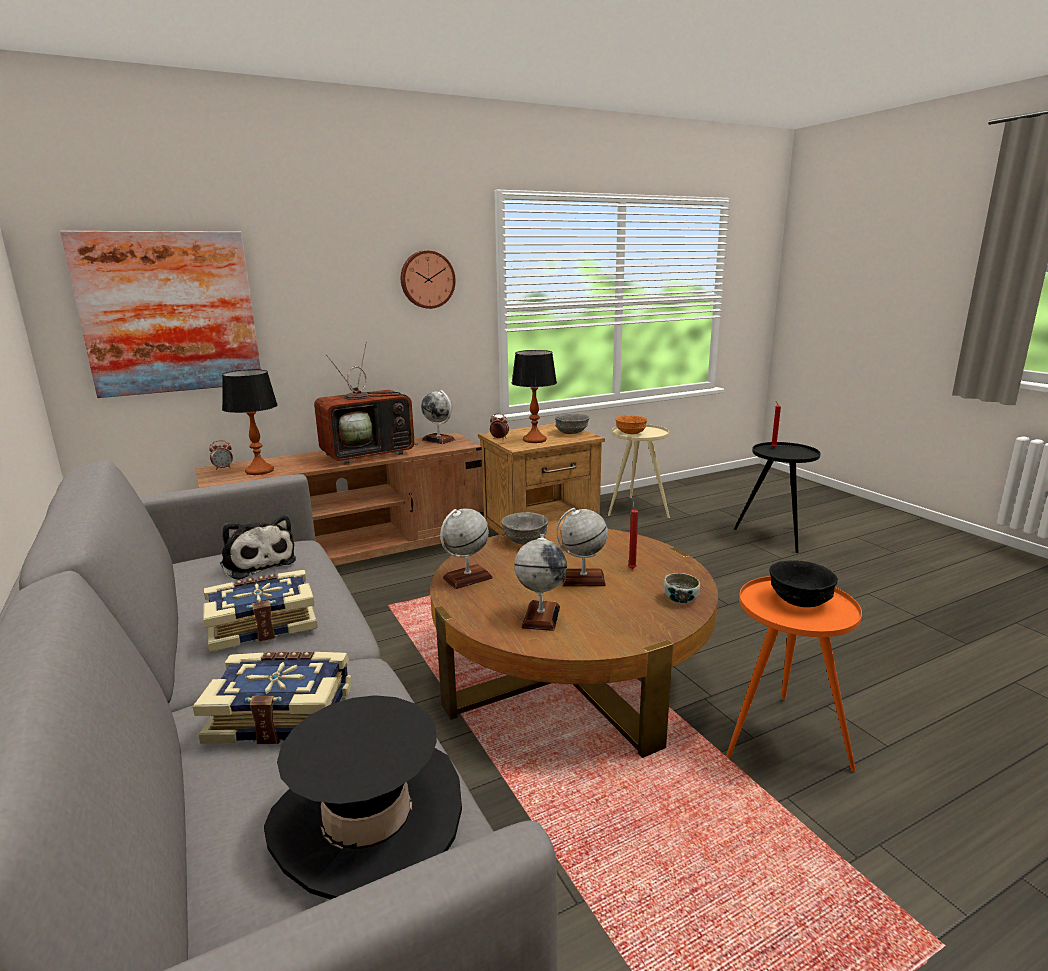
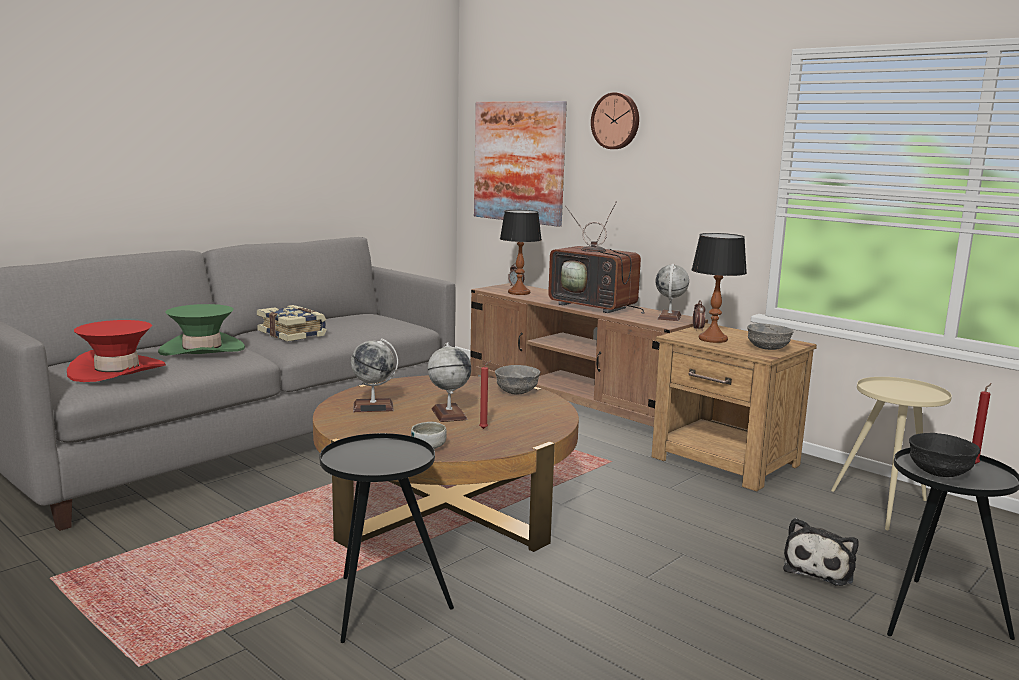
camera: 70 degrees right, 5 degrees down
book [193,651,351,744] -> green hat [158,304,245,356]
plush toy [220,515,296,580] -> plush toy moved to [783,518,859,586]
black hat [264,695,462,900] -> red hat [67,320,166,382]
wall clock [401,250,456,309] -> wall clock moved to [591,92,639,149]
globe [440,508,493,589] -> none
orange bowl [615,415,648,434] -> none
orange side table [726,576,862,771] -> black side table [319,433,454,643]
black bowl [769,560,838,607] -> black bowl moved to [909,433,980,477]

